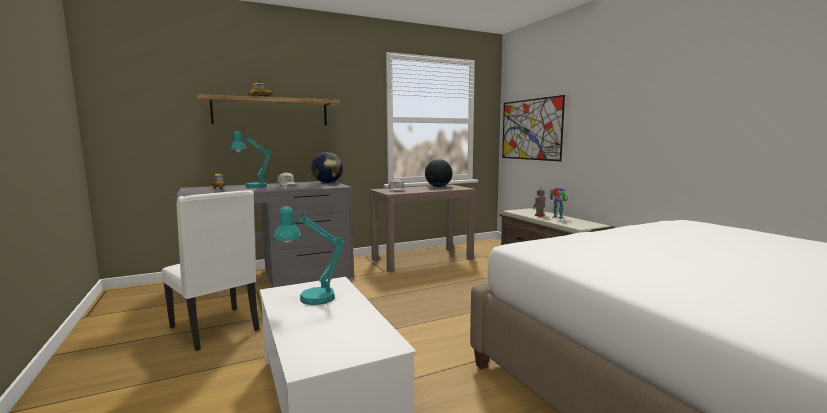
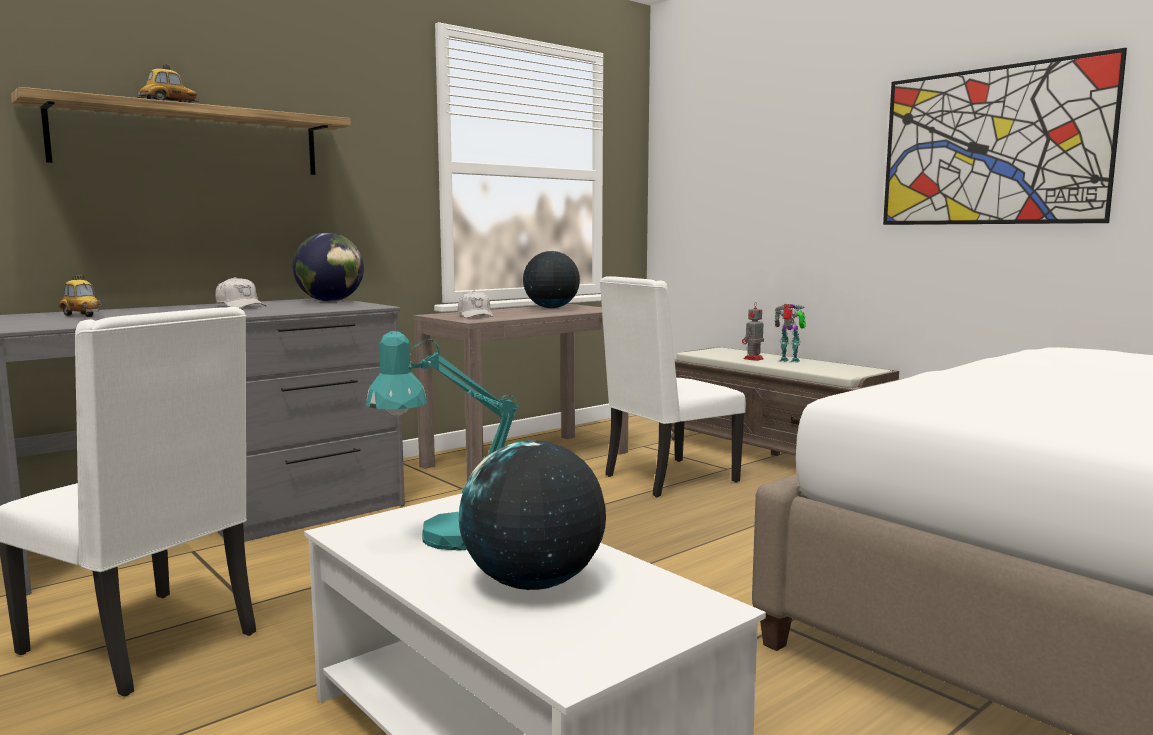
camera: 15 degrees left, 0 degrees up
turquoise table lamp [230,131,271,188] -> none
picture [502,95,565,161] -> picture moved to [883,48,1127,225]
none -> globe [459,440,606,590]
none -> white chair [600,276,746,497]

